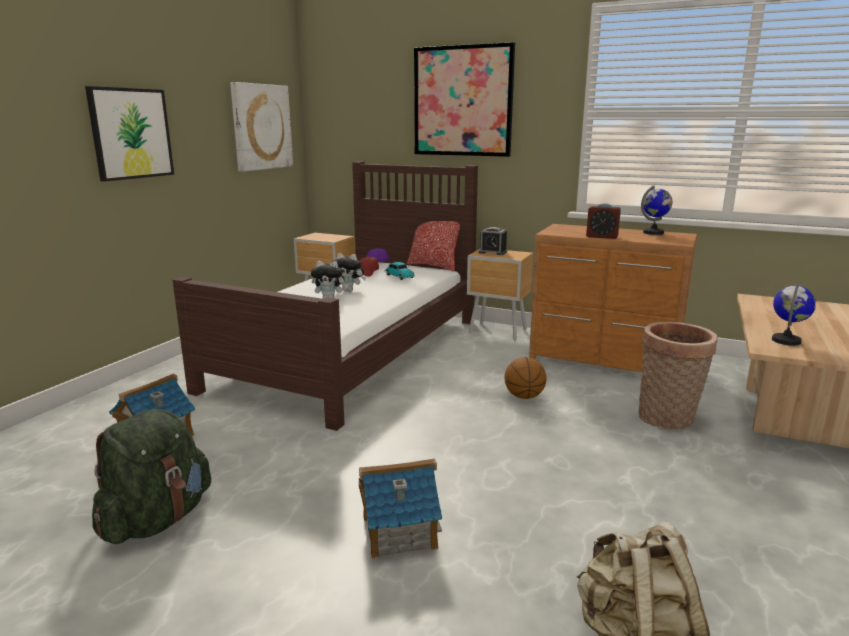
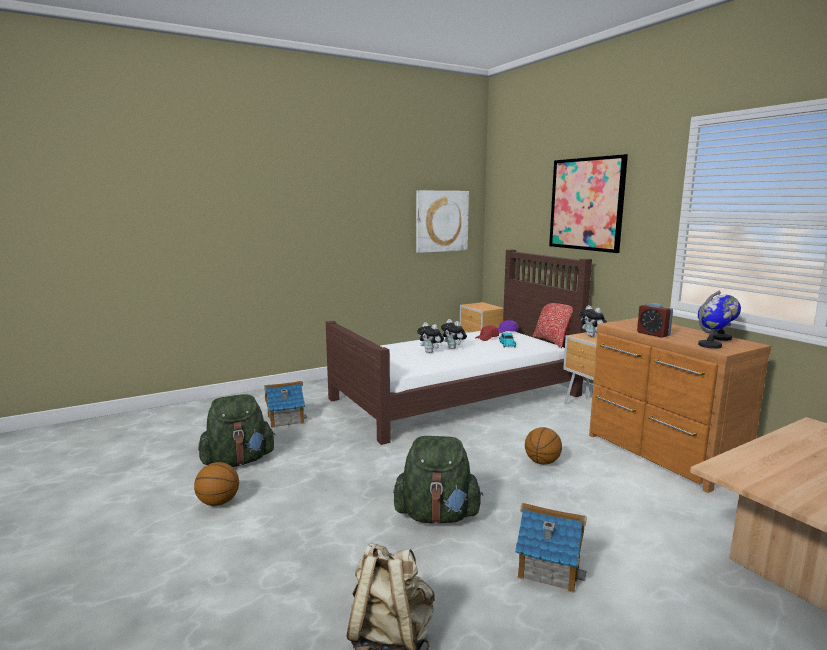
camera: 35 degrees right, 5 degrees down
picture [85,86,174,182] -> none
toy house [359,459,442,559] -> toy house moved to [515,503,587,593]
alarm clock [479,227,507,255] -> plush toy [579,305,607,337]
basket [639,322,718,430] -> none
globe [772,283,816,346] -> globe moved to [698,297,732,349]
none -> basketball [194,462,239,506]
none -> green backpack [393,436,483,524]

